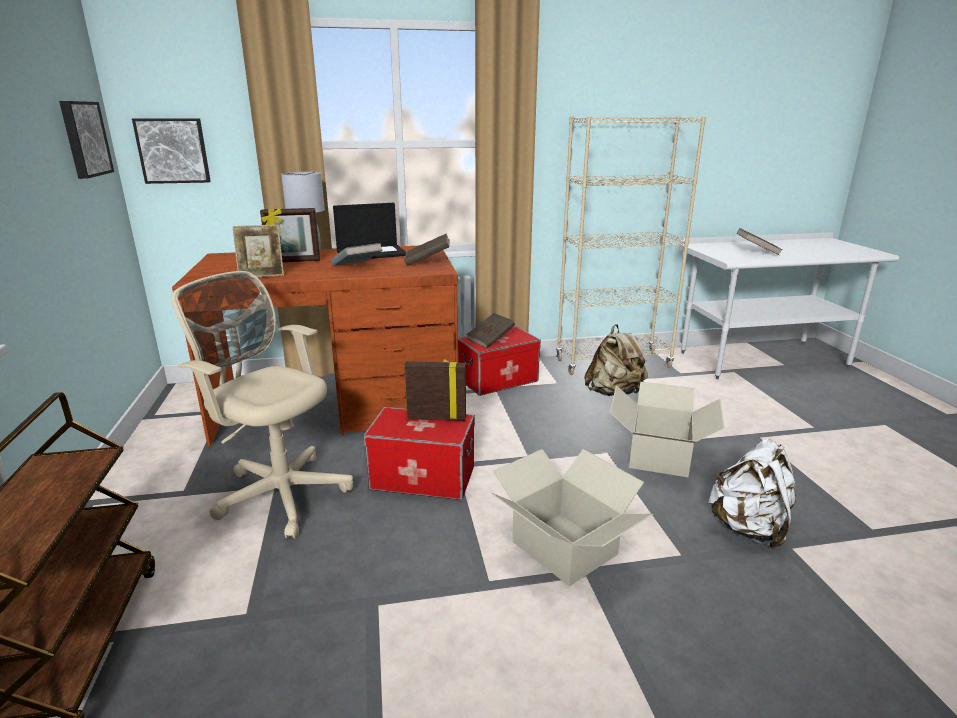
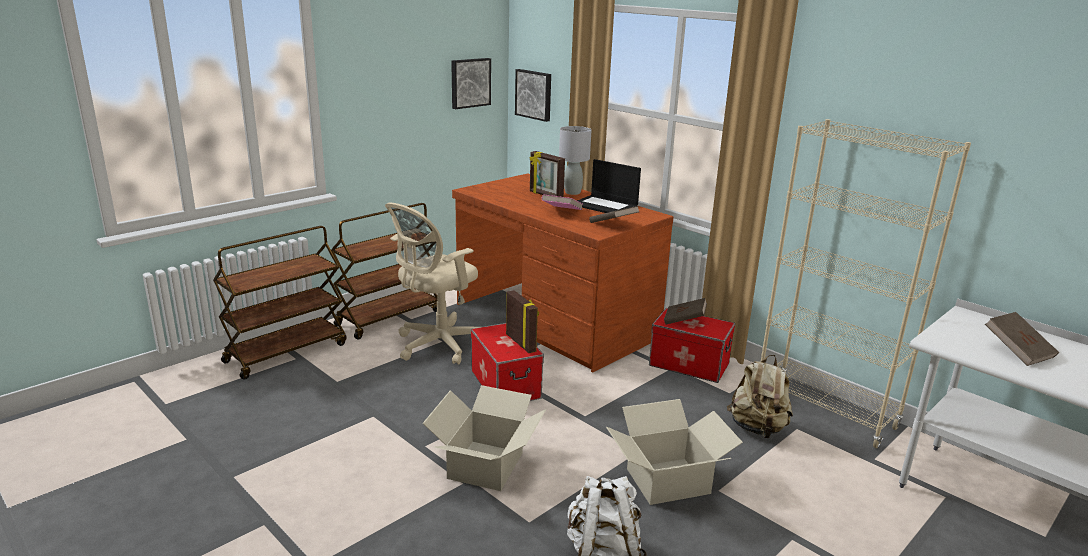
camera: 55 degrees right, 0 degrees up
beige office chair [171,271,353,539] -> beige office chair turned 135 degrees counterclockwise [385,203,478,365]
picture frame [232,225,284,277] -> none
grey book [331,243,383,266] -> pink book [542,194,583,210]
none -> brown cart [331,203,437,340]

